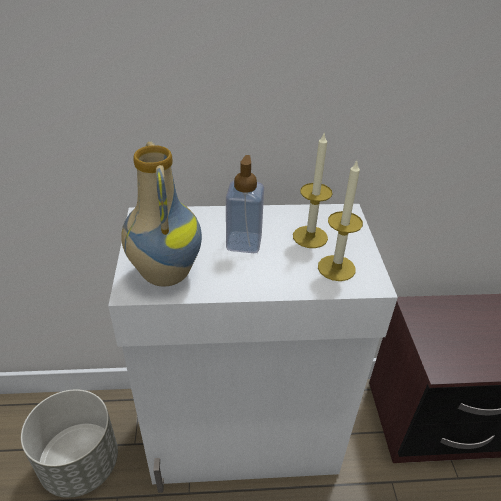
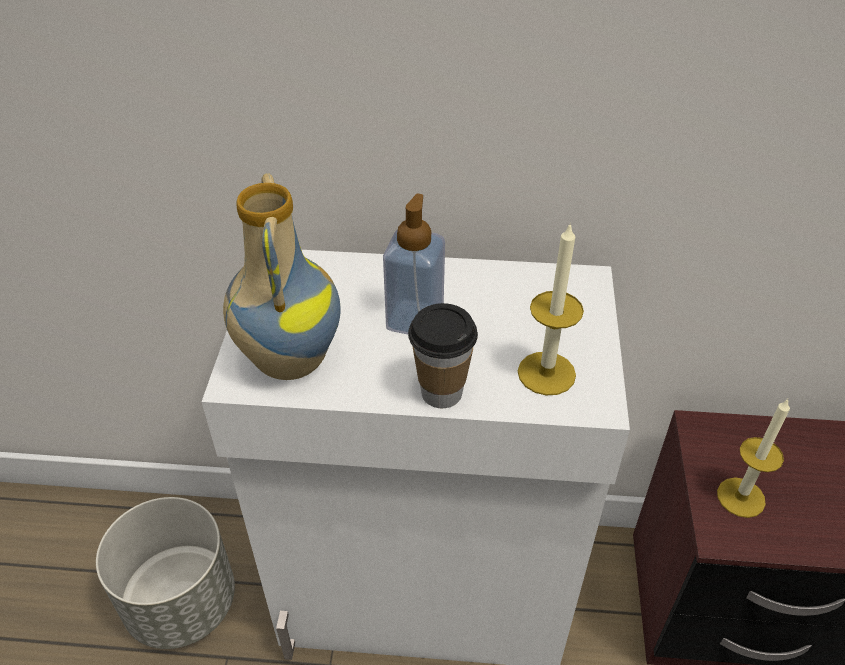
camera: 10 degrees right, 5 degrees up
candle [293,134,332,248] -> candle moved to [717,399,790,518]
none -> cup [408,303,478,408]

